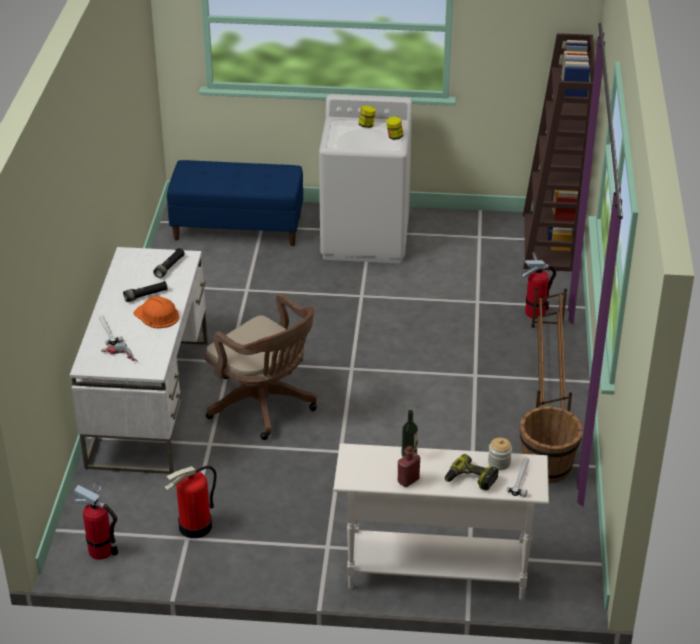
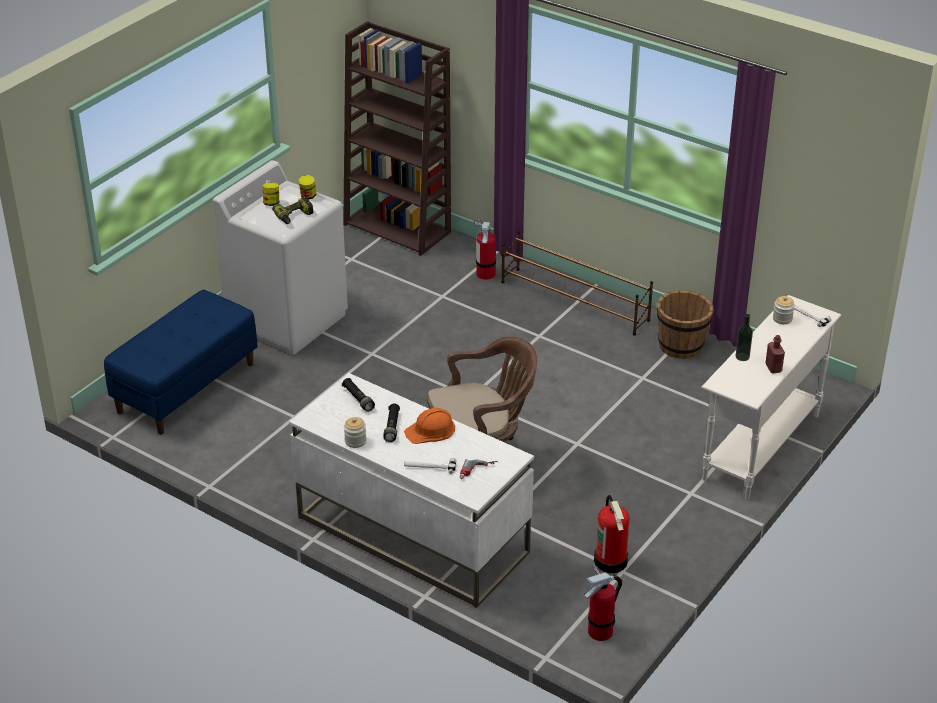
camera: 60 degrees left, 0 degrees up
power drill [445,454,498,491] -> power drill moved to [272,197,314,224]
none -> jar [344,417,366,448]

